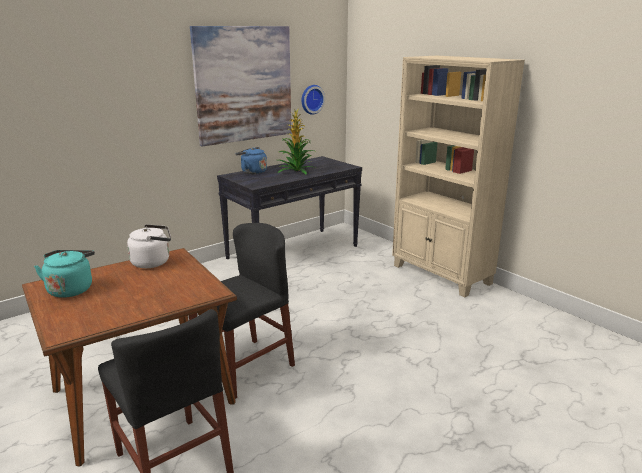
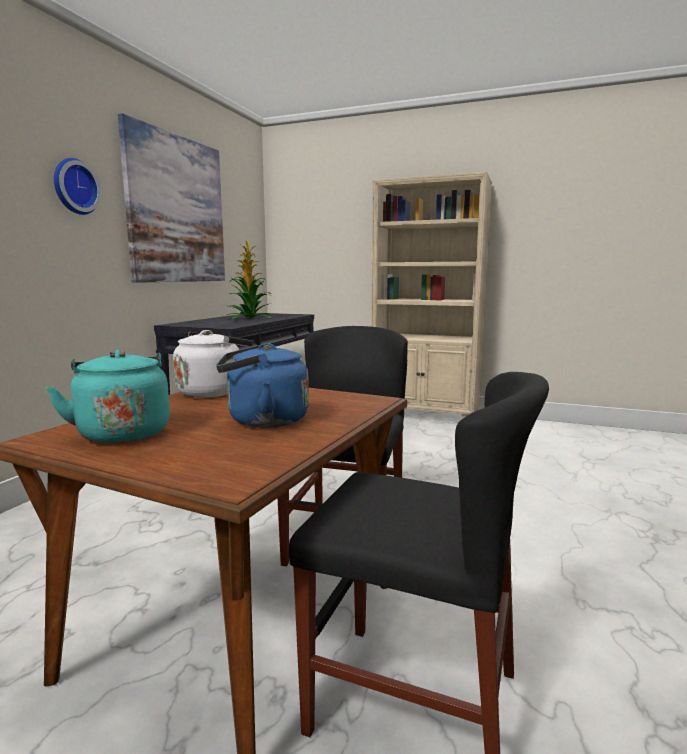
camera: 30 degrees left, 10 degrees down
blue kettle [235,147,267,174] -> blue kettle moved to [216,343,309,428]
wall clock [302,85,325,115] -> wall clock moved to [54,158,101,215]

